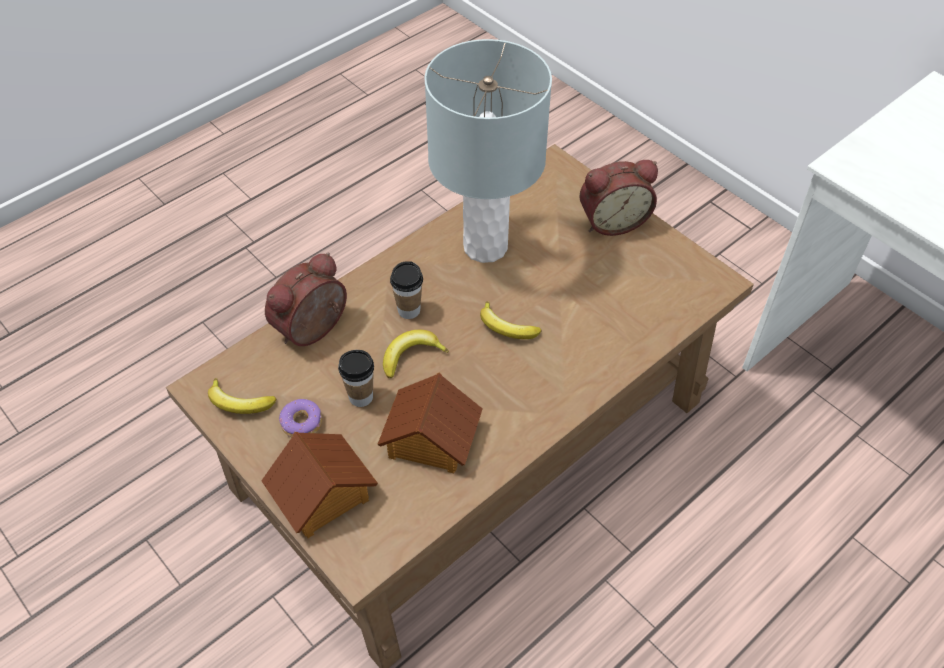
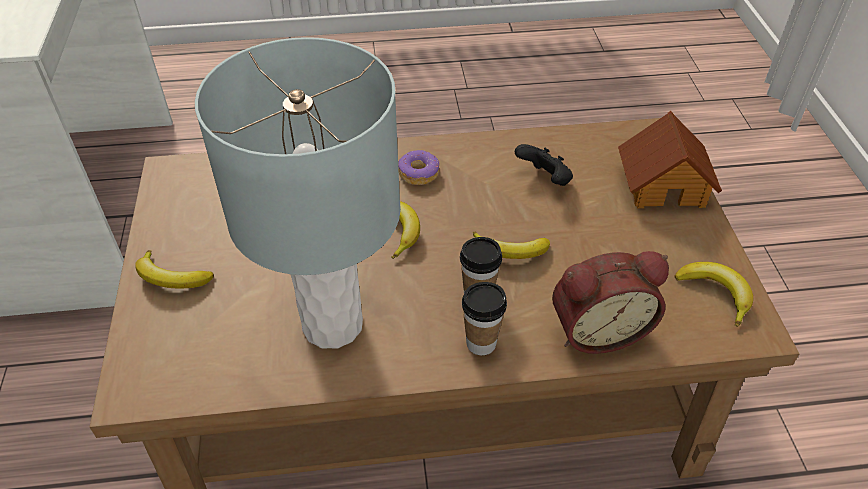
camera: 145 degrees left, 5 degrees down
donut [279,399,322,438] -> donut moved to [398,150,440,185]
cup [338,350,374,407] -> cup moved to [462,282,507,355]
toy house [378,373,482,473] -> black game controller [515,144,573,186]
alarm clock [579,160,658,236] -> banana [135,250,214,288]

